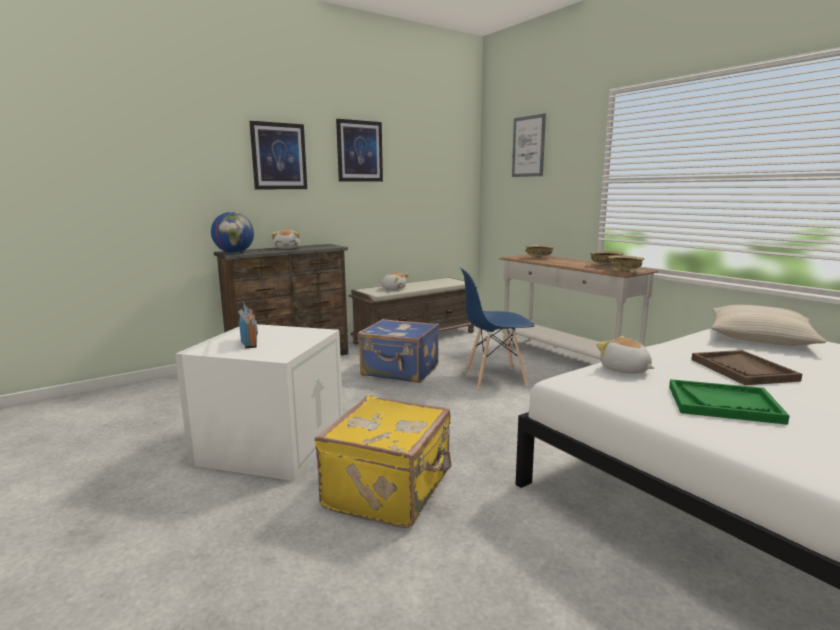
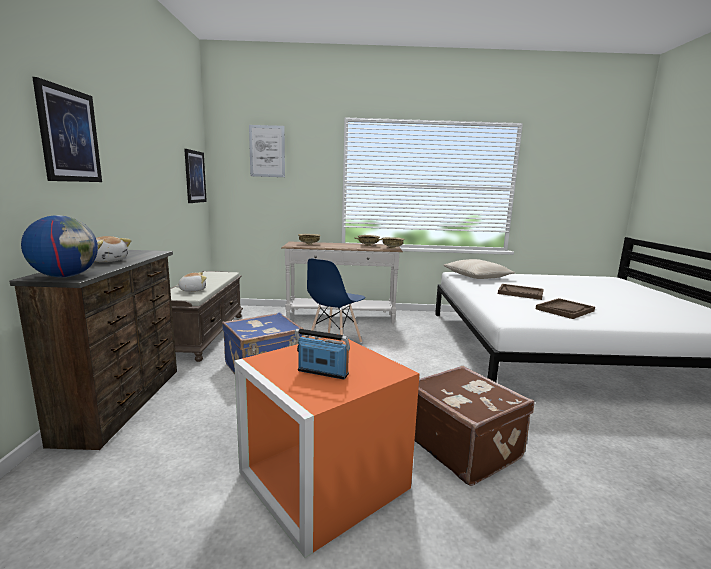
camera: 55 degrees left, 0 degrees up
white storage box [175,324,343,481] -> orange storage box [234,338,420,558]
yellow suitcase [314,395,451,528] -> brown suitcase [415,366,534,486]
picture [336,119,383,182] -> picture moved to [184,149,207,203]
plush toy [596,336,654,374] -> none
green tray [669,379,789,425] -> brown tray [536,298,595,319]

